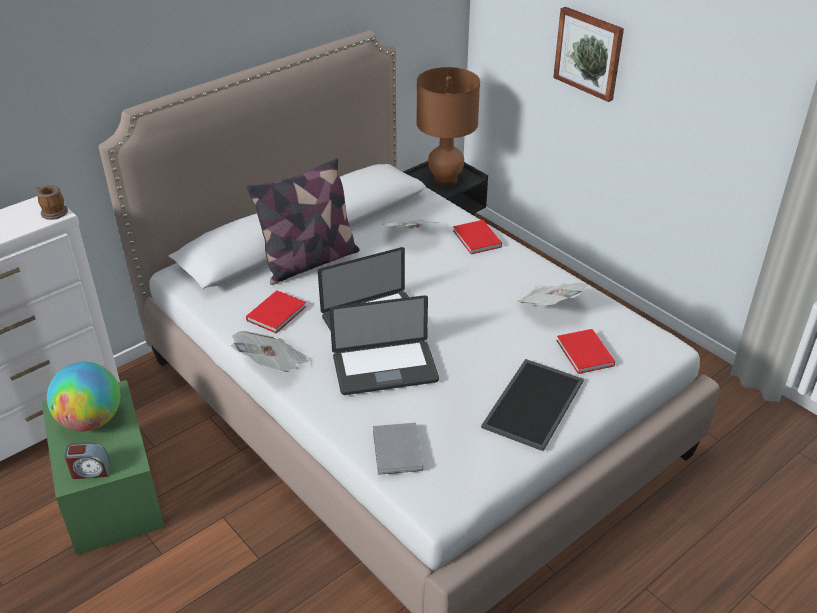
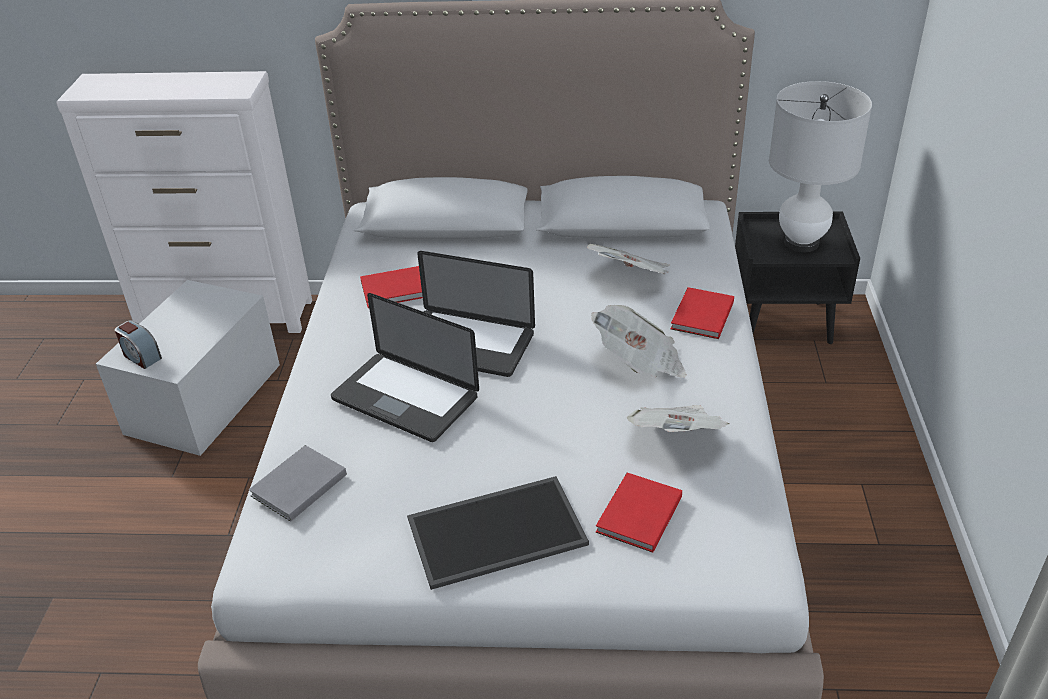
camera: 45 degrees right, 0 degrees up
mug [36,185,68,220] -> none
green storage box [42,380,165,555] -> white storage box [96,280,280,456]
globe [47,362,120,431] -> none
newspaper [231,331,311,372] -> newspaper moved to [591,305,687,377]
pillow [246,158,360,285] -> none
brown table lamp [416,67,480,187] -> white table lamp [769,81,872,253]
picture [553,7,624,102] -> none

